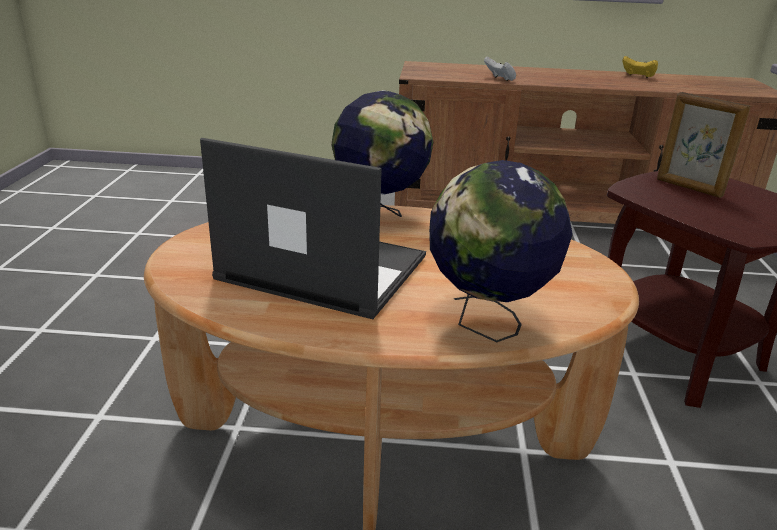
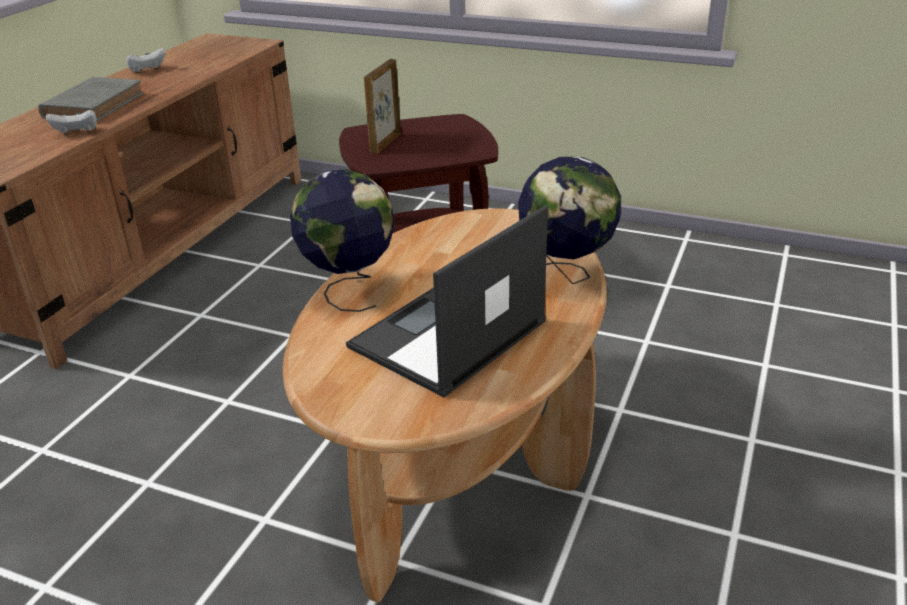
camera: 70 degrees left, 5 degrees up
yellow game controller [622,56,658,78] -> white game controller [126,48,165,73]
picture frame [657,92,750,198] -> picture frame turned 135 degrees clockwise [364,59,401,154]
none -> grey book [38,77,144,121]

